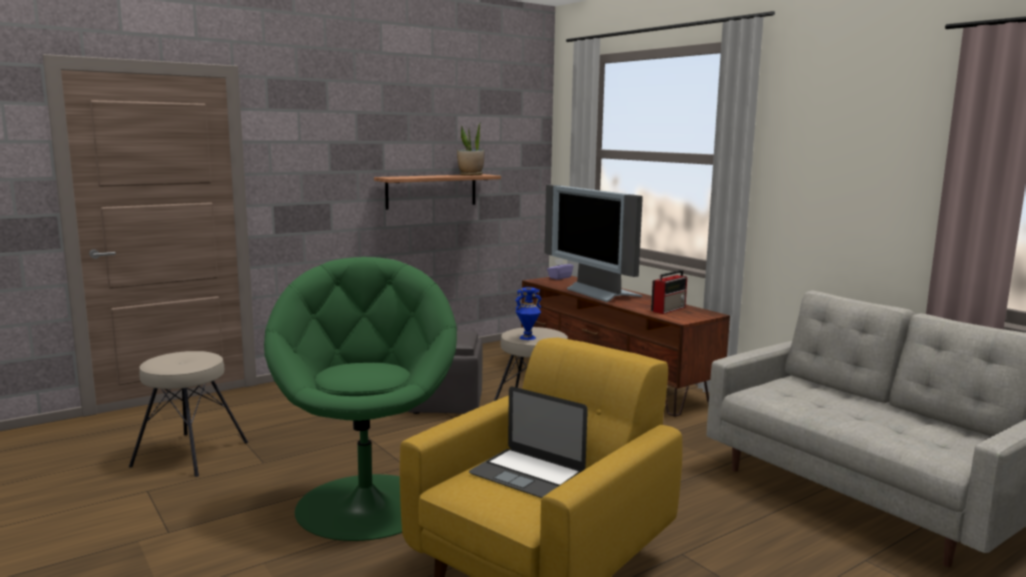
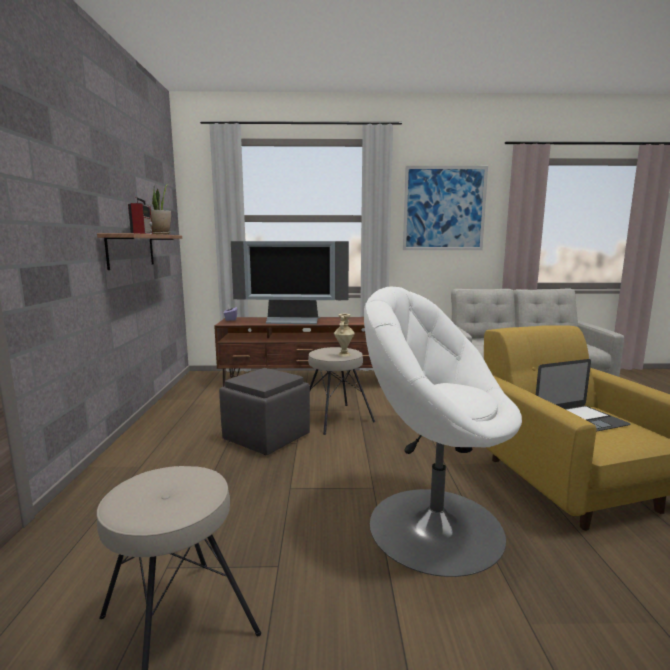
camera: 55 degrees left, 0 degrees up
green armchair [264,257,457,541] -> white armchair [364,287,522,577]
blue vase [515,287,542,340] -> beige vase [334,314,355,357]
radio [651,270,687,314] -> radio moved to [128,197,153,234]
none -> picture [403,166,488,250]

